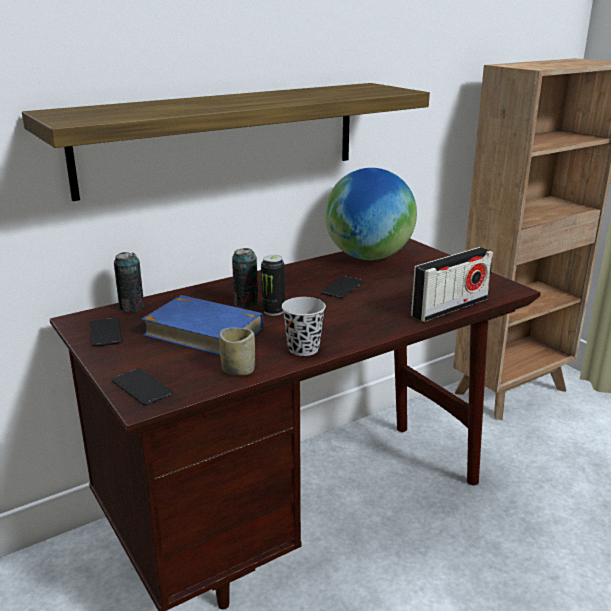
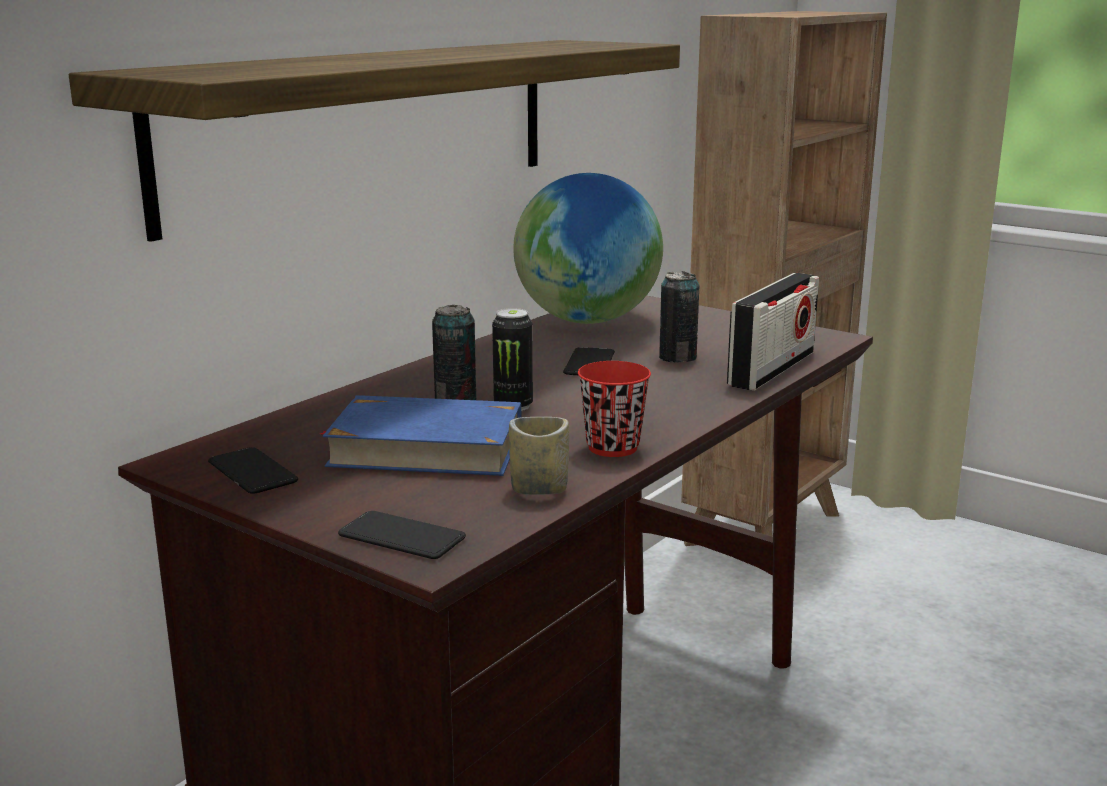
camera: 20 degrees left, 5 degrees down
can [114,252,144,312] -> can moved to [659,271,699,363]
black cup [282,297,326,356] -> red cup [578,361,651,457]

